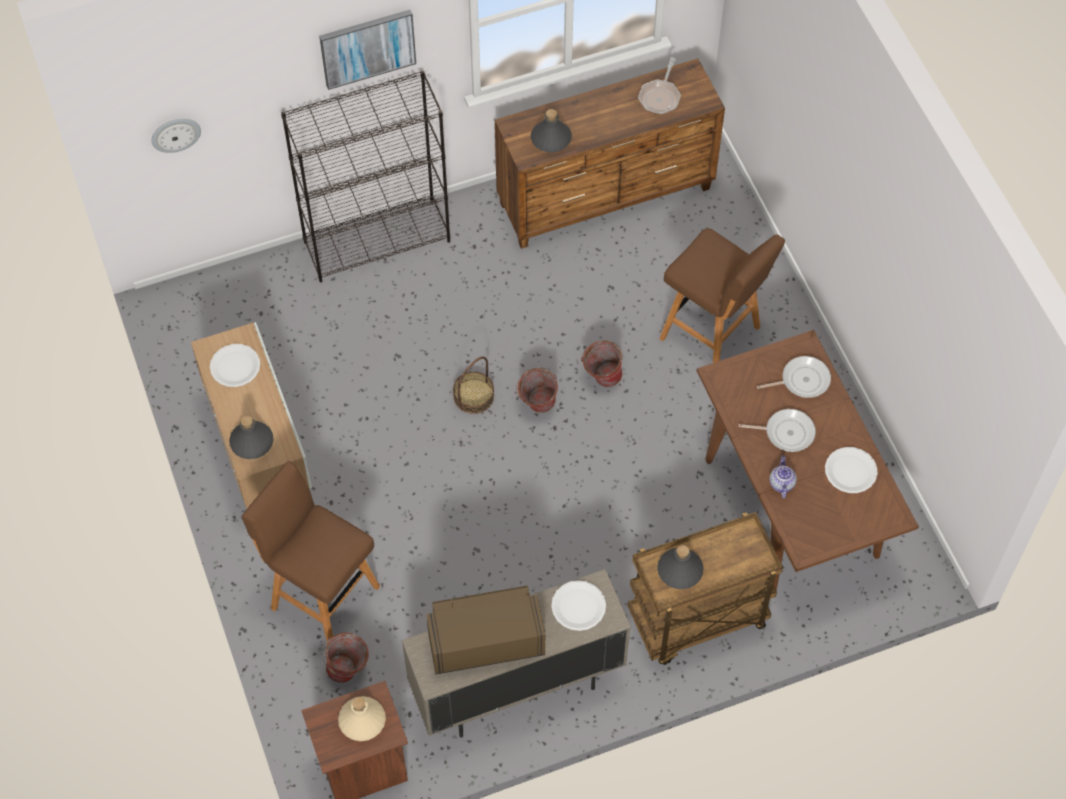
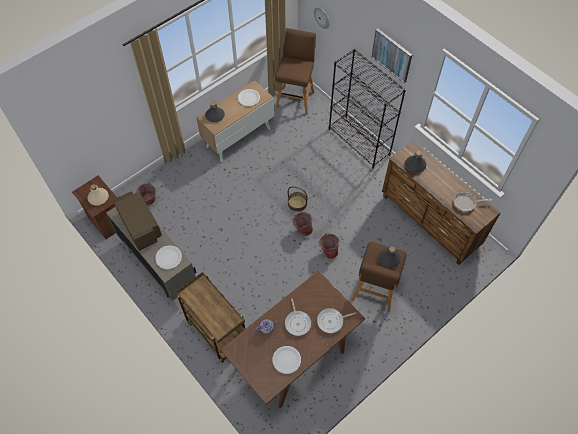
camera: 70 degrees right, 0 degrees up
brown stool [242,461,380,644] -> brown stool moved to [275,28,316,115]
grey bottle [657,545,704,589] -> grey bottle moved to [378,246,401,268]
frying pan [757,356,831,398] -> frying pan turned 105 degrees clockwise [317,308,357,333]

